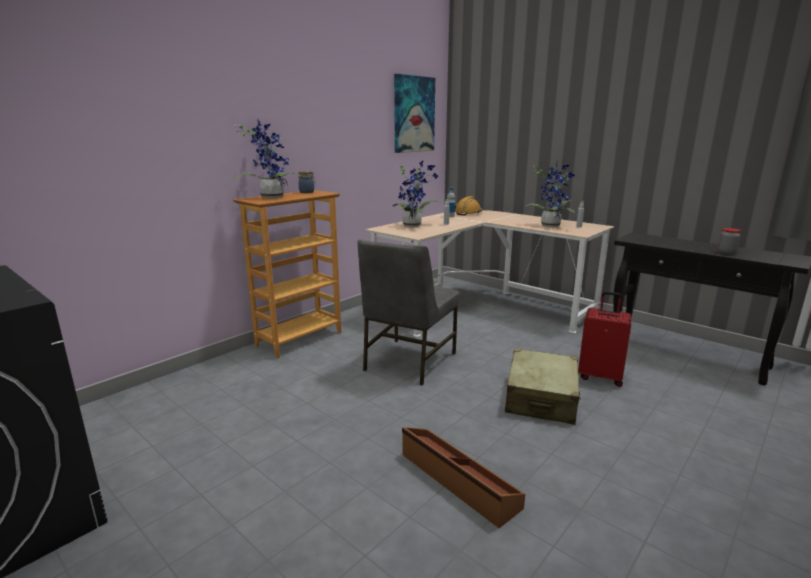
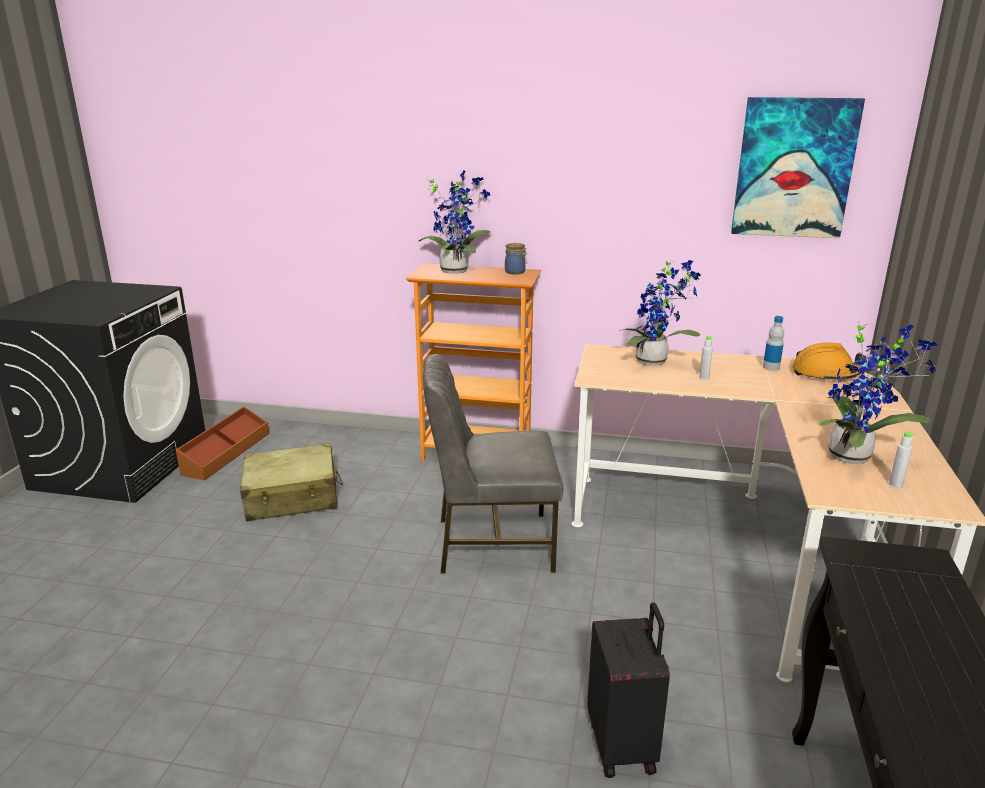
camera: 60 degrees right, 5 degrees up
brown storage box [402,427,525,528] -> brown storage box moved to [175,406,269,480]
beige suitcase [505,349,581,425] -> beige suitcase moved to [240,443,343,522]
red suitcase [578,292,632,387] -> black suitcase [587,602,670,778]
jar [718,228,741,254] -> none

